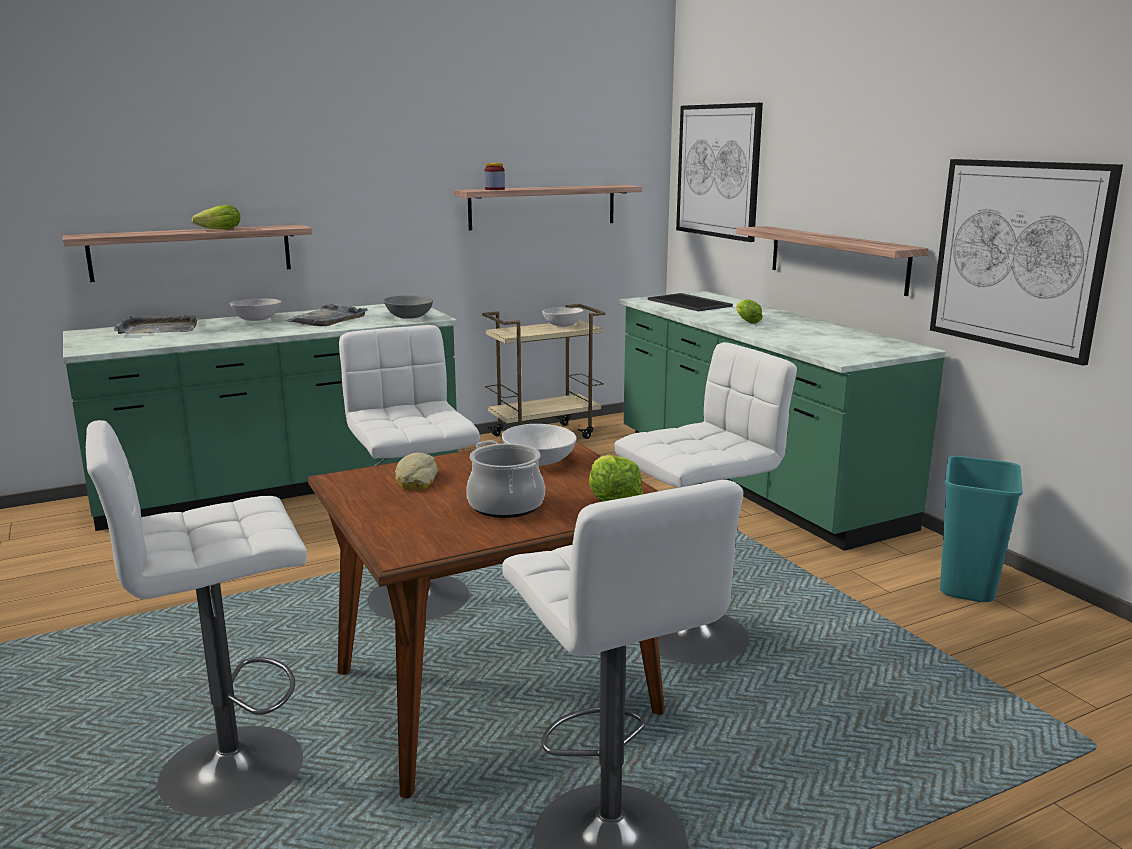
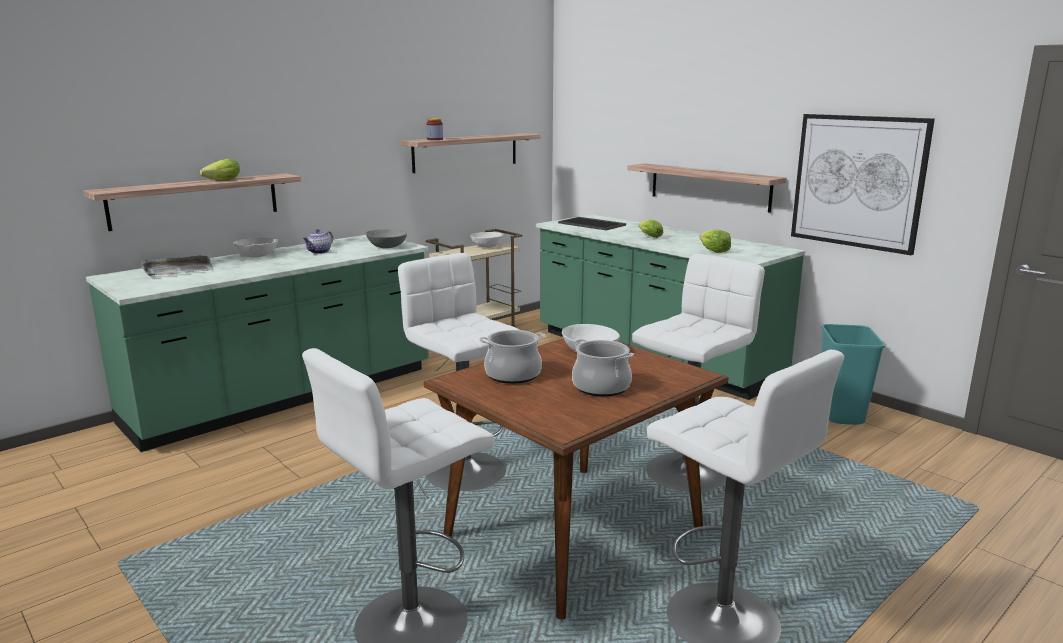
camera: 15 degrees left, 0 degrees up
grey tray [285,304,368,326] -> teapot [303,229,333,254]
bread [395,453,438,490] -> cooking pot [479,330,546,384]
lettuce [589,455,643,502] -> lettuce moved to [699,229,731,253]
picture [676,103,763,242] -> none

